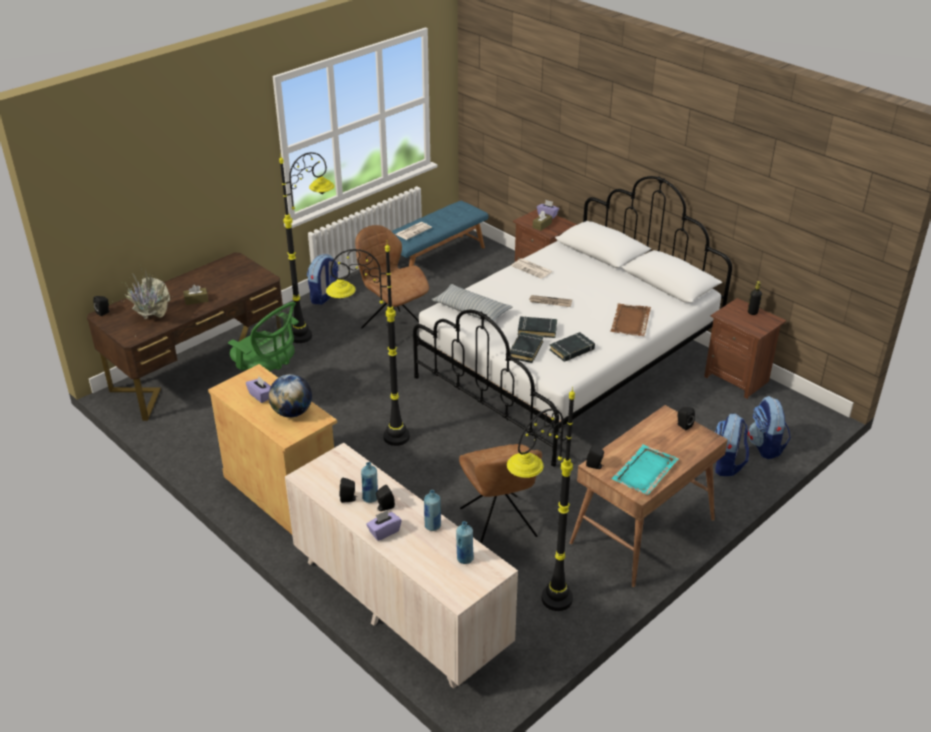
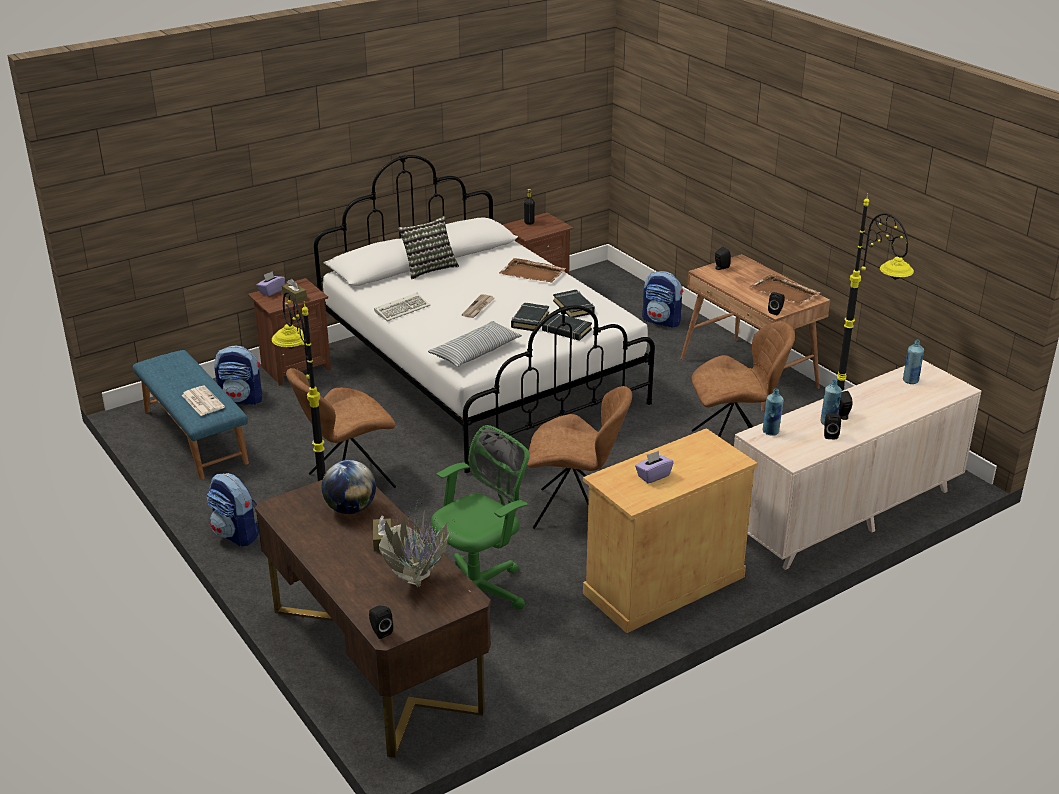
camera: 80 degrees left, 5 degrees down
globe [268,374,312,417] -> globe moved to [322,460,376,514]
black floor lamp [326,243,410,446] -> brown chair [527,386,632,529]
purple tissue box [366,510,401,541] -> none
blue bottle [424,490,441,531] -> blue bottle moved to [763,389,784,436]
newspaper [511,259,553,279] -> keyboard [374,293,430,321]
turquoise tray [612,444,679,495] -> brown tray [749,274,821,305]
backpack [748,396,791,459] -> backpack moved to [214,345,262,405]
none -> pillow [398,216,459,279]

